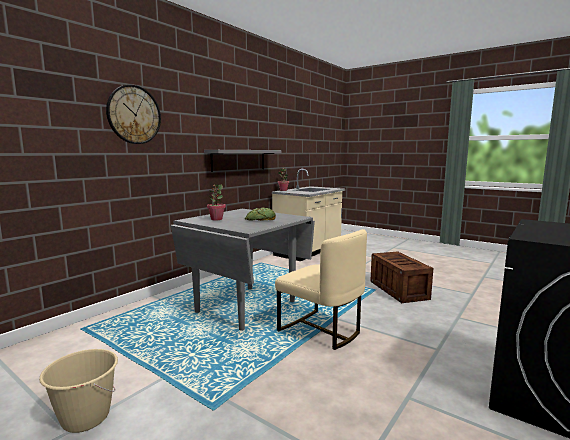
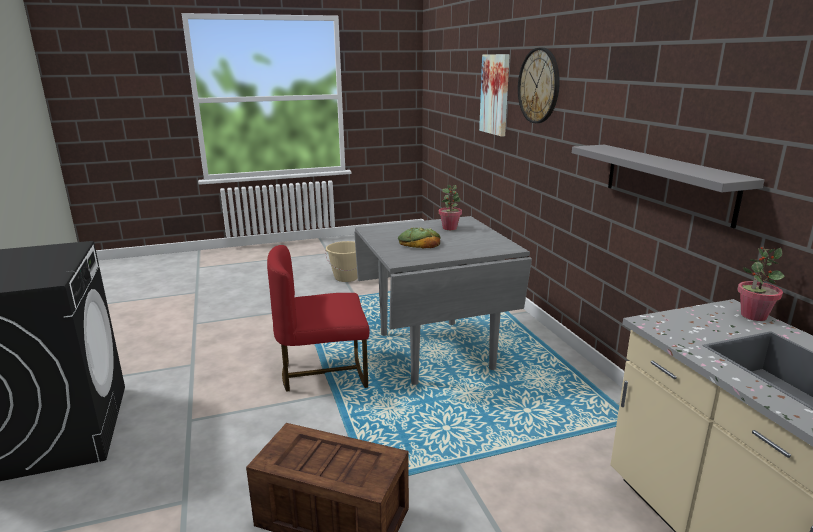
camera: 125 degrees right, 10 degrees up
beige chair [275,229,367,350] -> red chair [267,245,370,392]
none -> picture [479,54,510,137]

